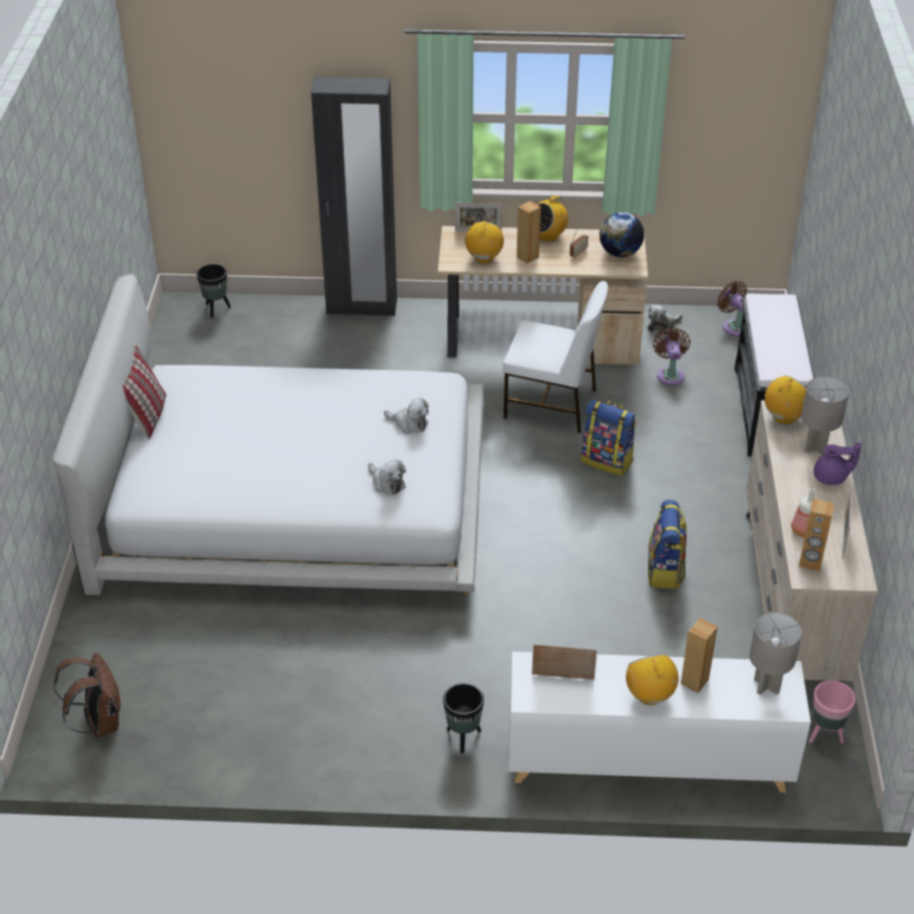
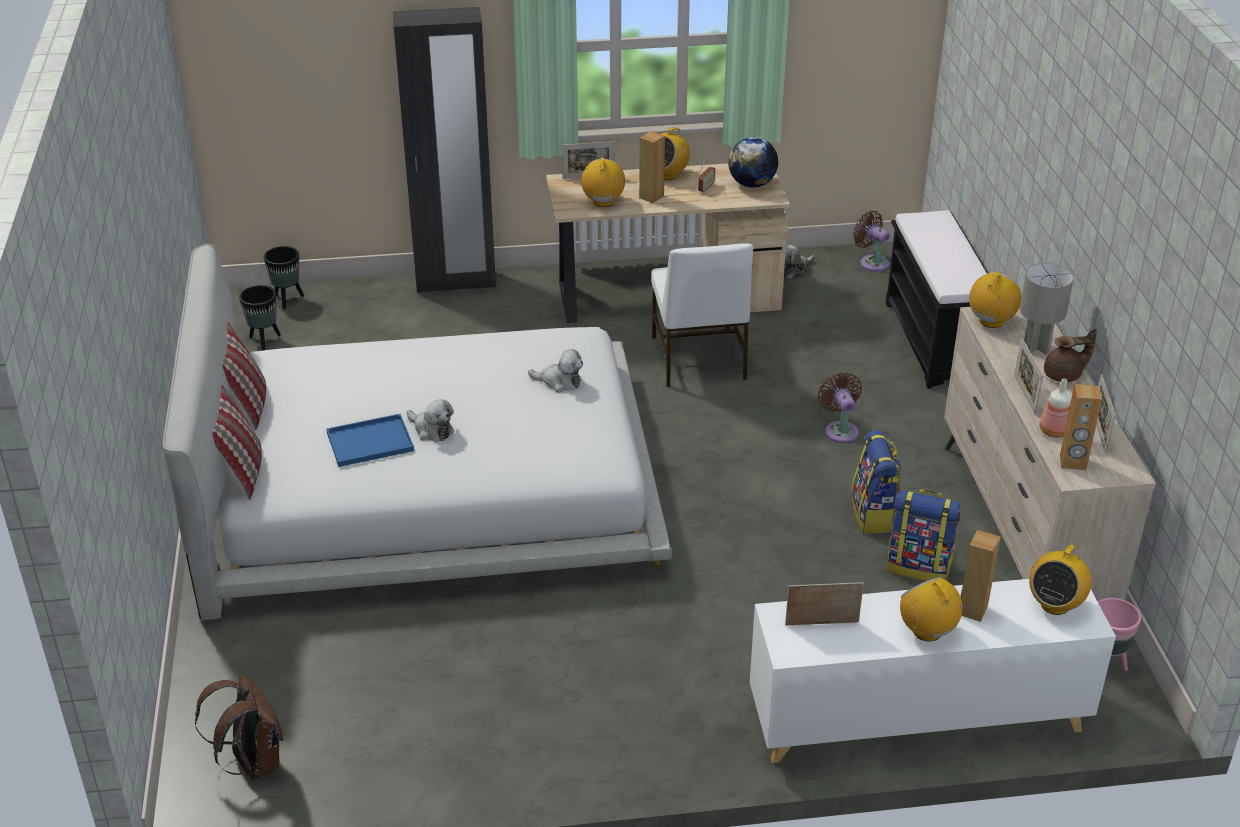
camera: 10 degrees left, 5 degrees down
plush toy [368,459,406,495] -> plush toy moved to [407,399,454,442]
black planter [443,683,484,753] -> black planter moved to [239,285,281,350]
white chair [503,281,608,433] -> white chair turned 75 degrees clockwise [651,244,753,387]
backpack [581,399,636,476] -> backpack moved to [887,489,960,581]
brown fan [653,328,690,385] -> brown fan moved to [818,372,862,443]
grey table lamp [749,612,802,695] -> radio [1029,539,1092,615]
purple teapot [814,442,862,485] -> brown teapot [1044,329,1097,382]
none -> pillow [213,385,262,500]
none -> blue tray [326,414,414,467]
none -> picture frame [1014,338,1043,415]

